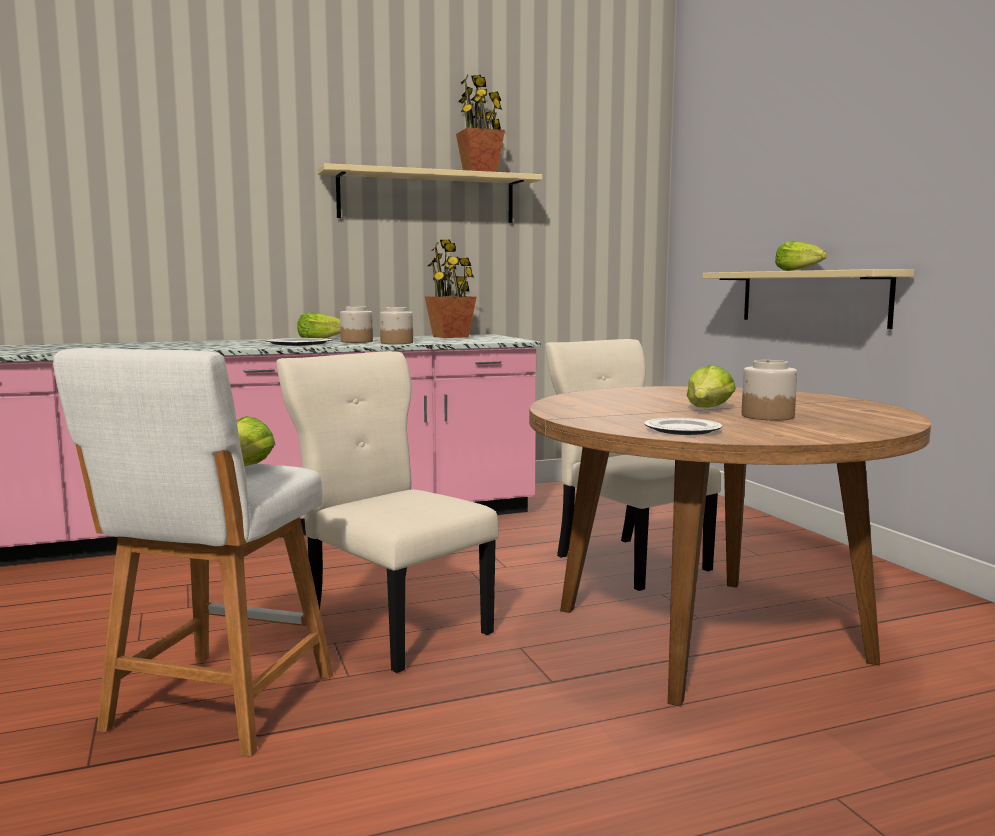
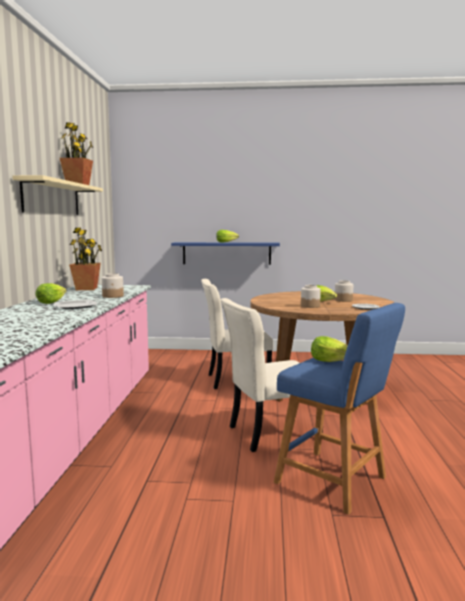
camera: 65 degrees left, 0 degrees up
white stool [53,348,333,757] -> blue stool [274,303,405,515]
jar [340,306,373,343] -> jar moved to [301,285,321,308]
beige shelf [703,269,914,329] -> blue shelf [171,242,280,265]

